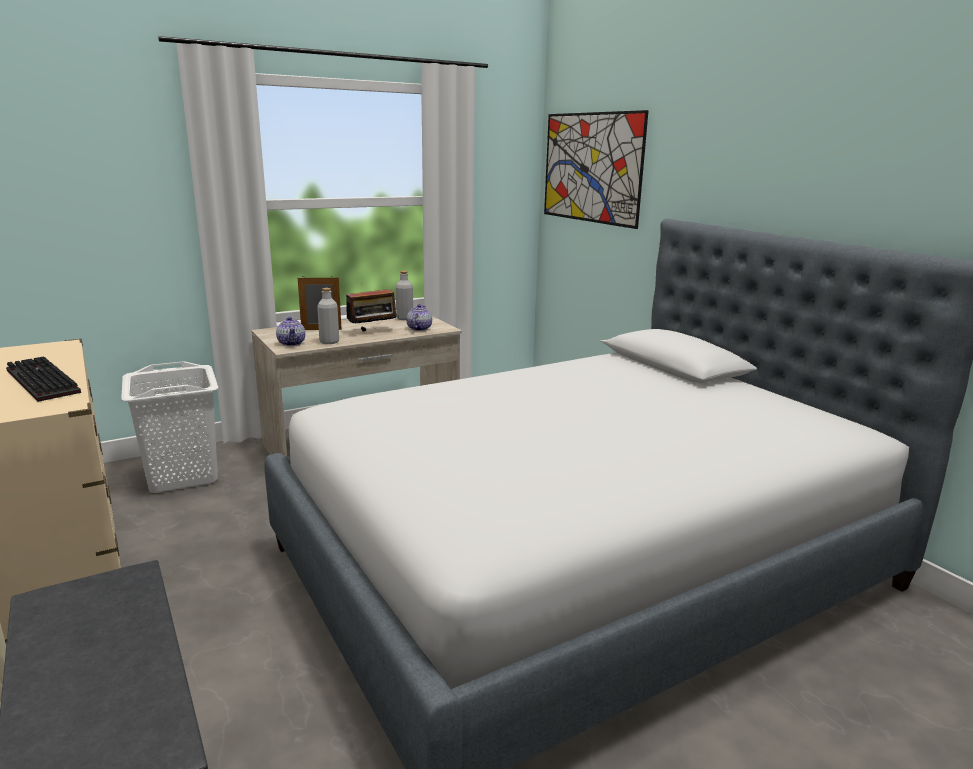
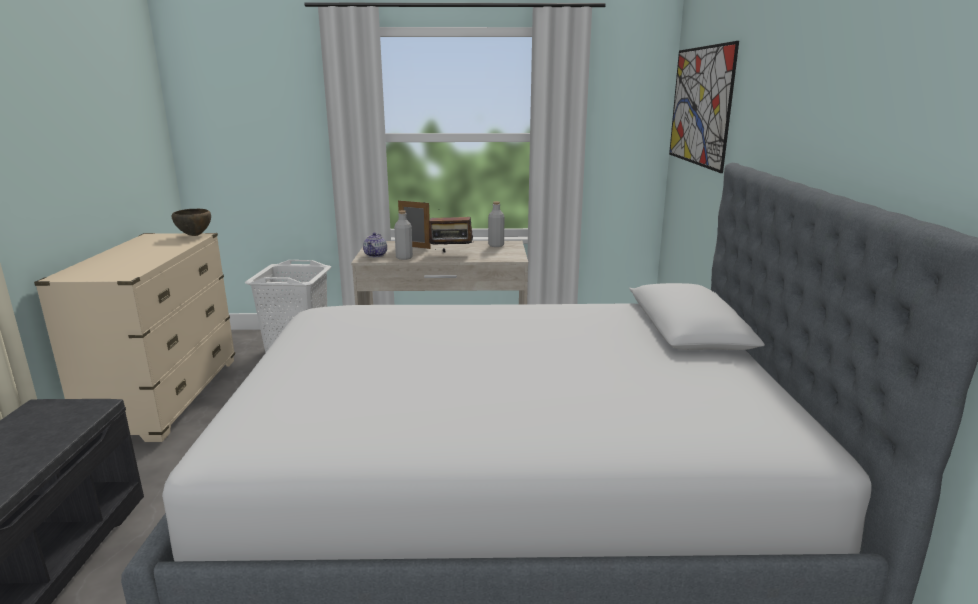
camera: 30 degrees right, 0 degrees up
keyboard [6,357,81,402] -> none
teapot [406,304,432,331] -> none
none -> brown bowl [172,209,211,236]

